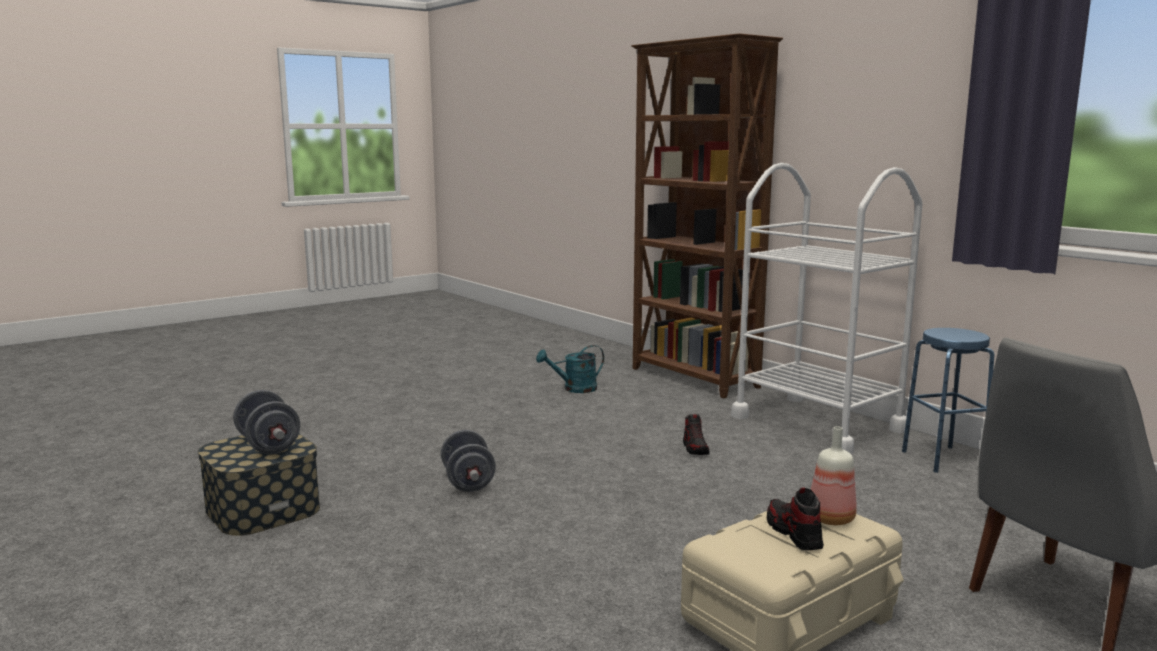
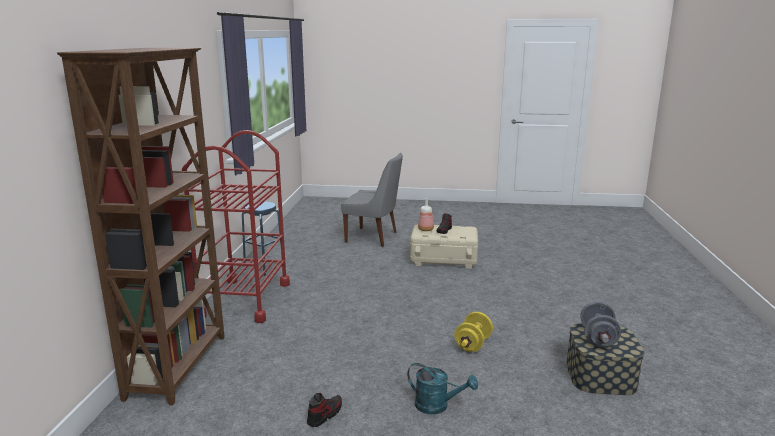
camera: 135 degrees left, 5 degrees up
grey dumbbell [441,430,496,492] -> yellow dumbbell [454,312,493,352]
turquoise watering can [536,345,604,393] -> turquoise watering can moved to [407,363,478,415]
shoe [683,414,710,455] -> shoe moved to [307,393,342,427]
white cart [731,163,923,454] -> red cart [182,130,290,323]

